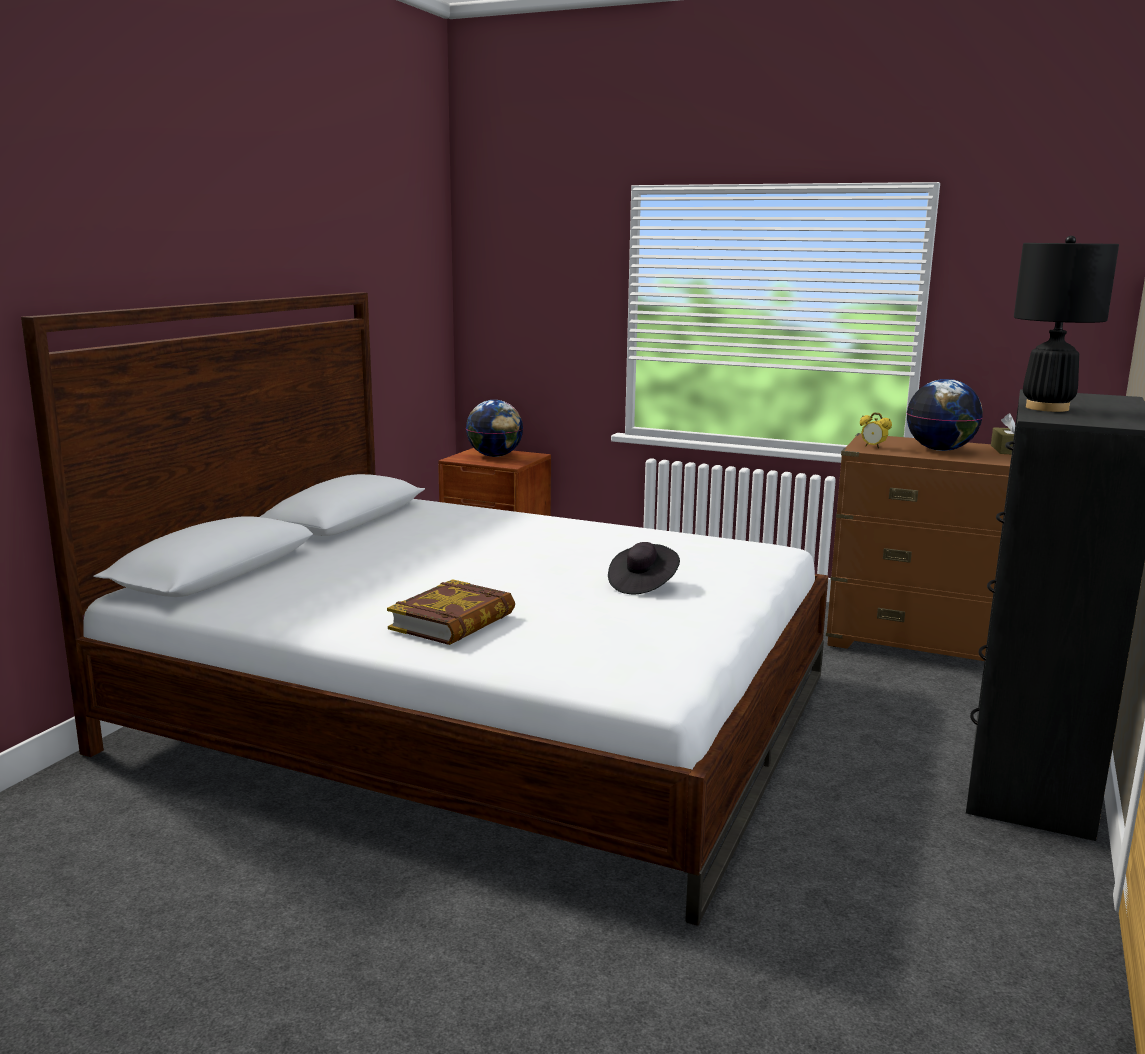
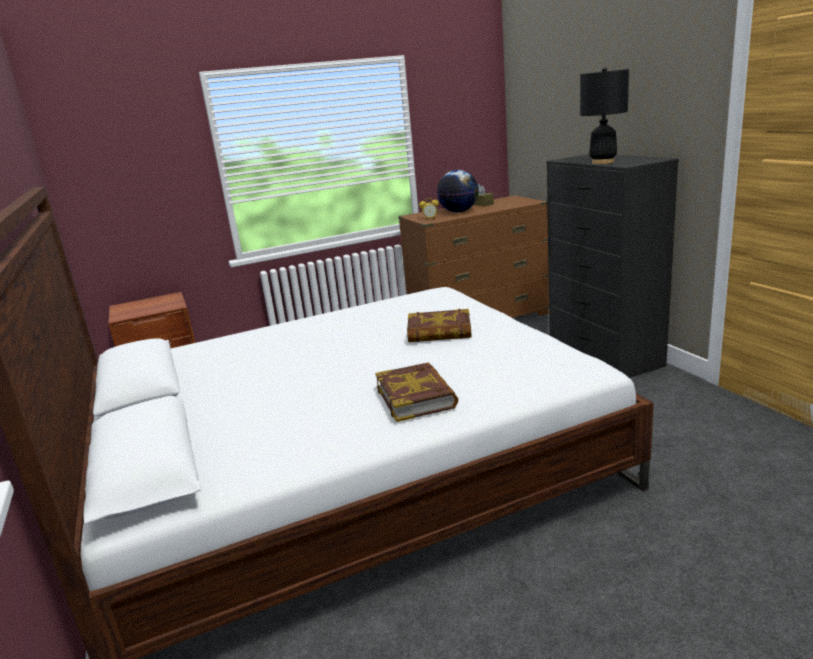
camera: 45 degrees left, 5 degrees up
globe [466,400,523,457] -> none
black hat [608,542,680,594] -> book [407,309,472,342]

